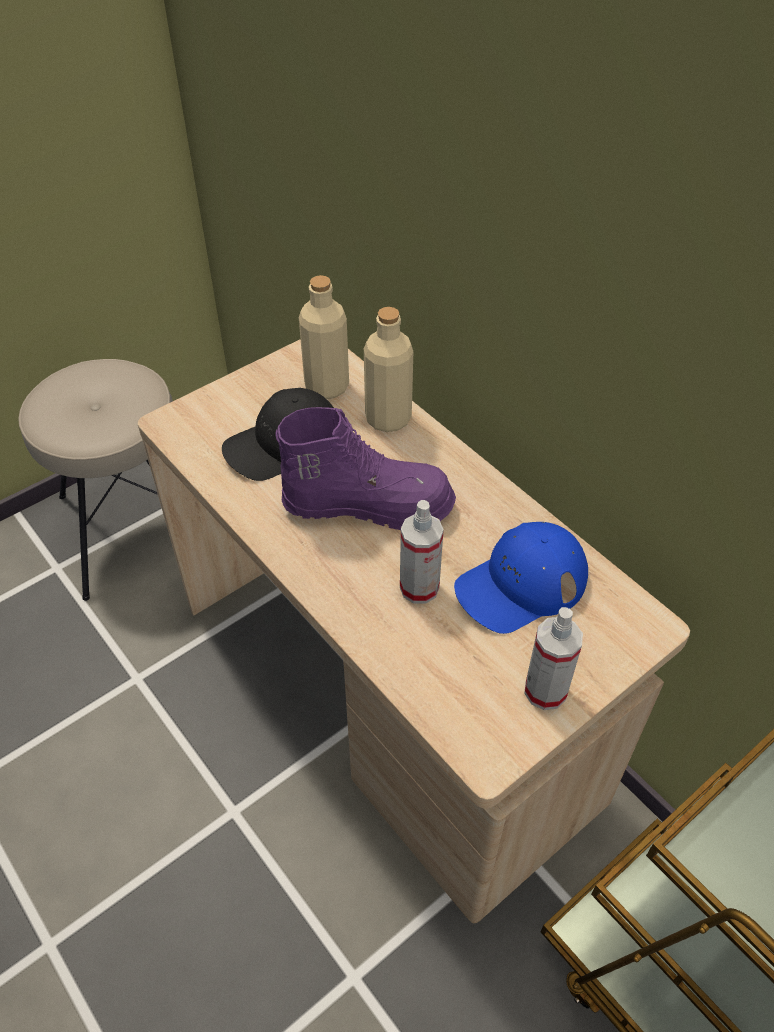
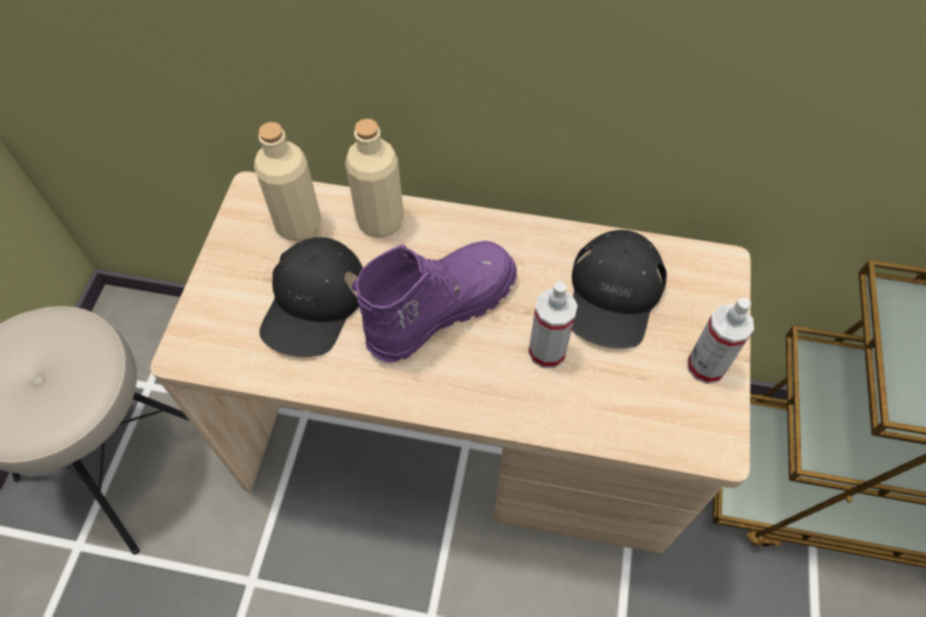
camera: 40 degrees left, 10 degrees up
blue cap [454,522,588,634] -> black cap [572,230,667,349]

